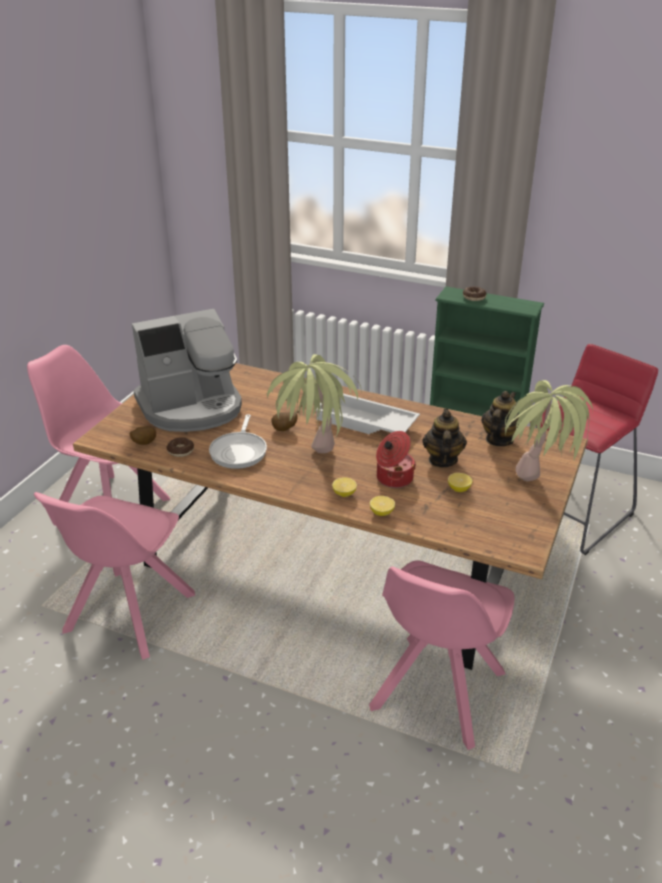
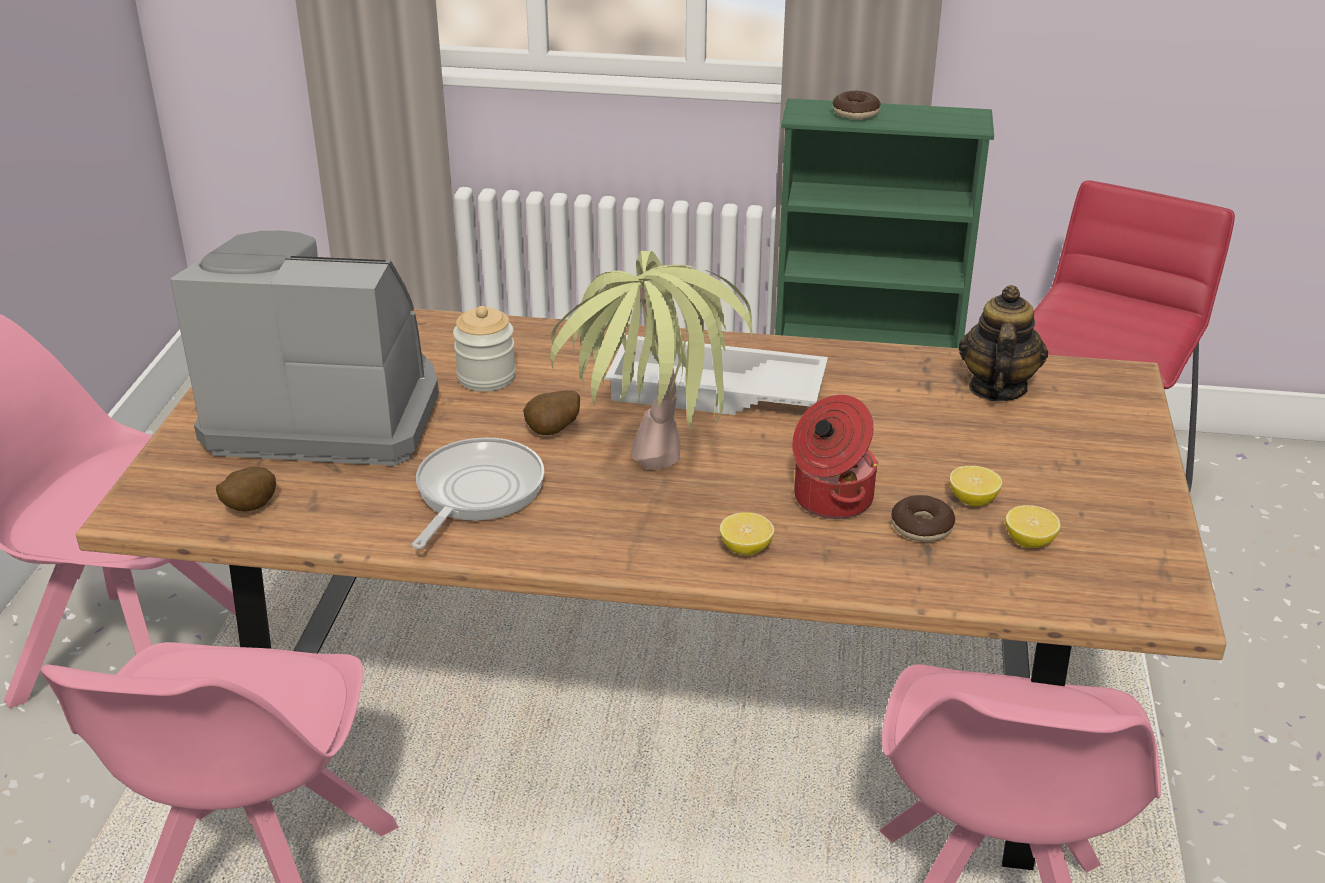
camera: 15 degrees left, 0 degrees up
coffee machine [132,309,242,432] -> coffee machine turned 135 degrees counterclockwise [170,231,439,466]
donut [166,437,194,457] -> donut moved to [891,495,955,542]
frying pan [209,414,267,469] -> frying pan turned 150 degrees counterclockwise [412,437,545,549]
lemon [370,496,395,516] -> lemon moved to [1006,505,1061,548]
teapot [423,409,467,467] -> none
potted plant [505,380,593,482] -> none
none -> jar [453,306,516,392]

